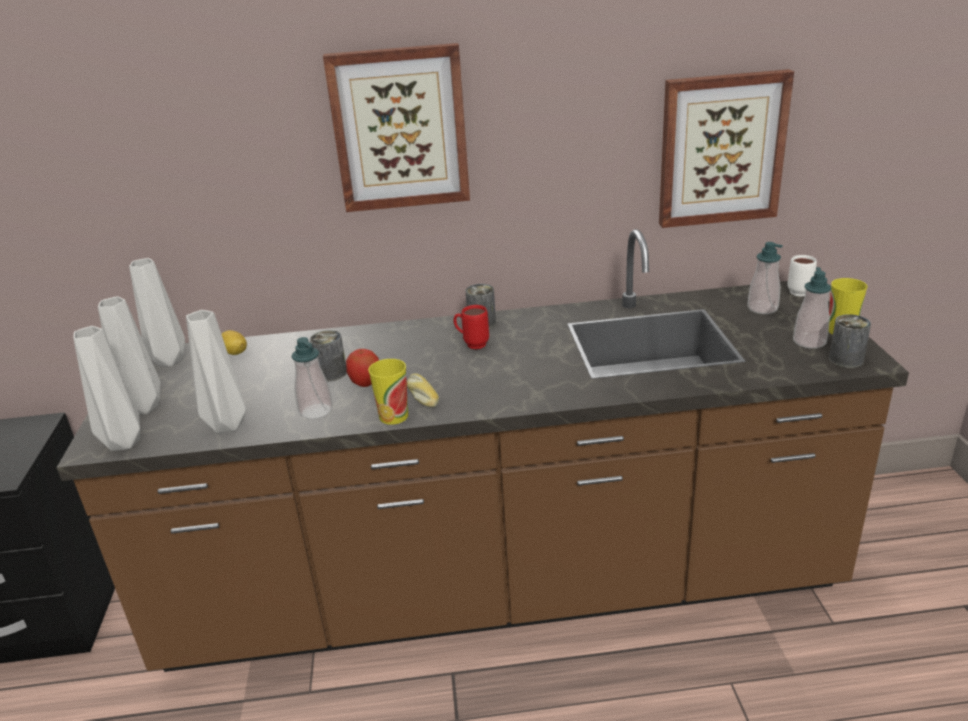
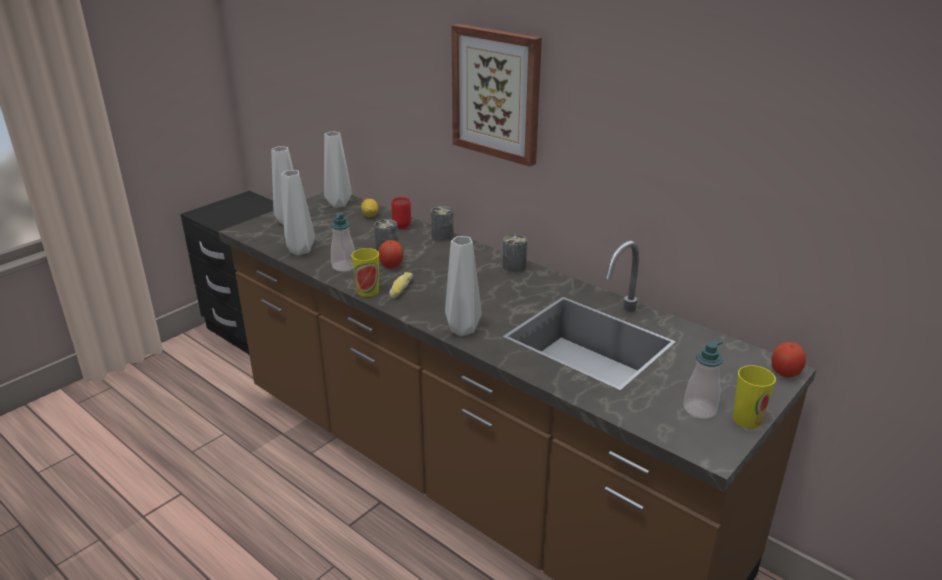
camera: 45 degrees right, 0 degrees up
grey vase [73,326,140,451] -> grey vase moved to [445,236,482,336]
red mug [453,305,489,349] -> red mug moved to [392,197,411,229]
picture [659,69,794,228] -> none
soap dispenser [747,242,783,314] -> none
white mug [788,255,817,297] -> apple [771,342,806,378]
can [829,314,871,368] -> can moved to [431,206,454,242]

